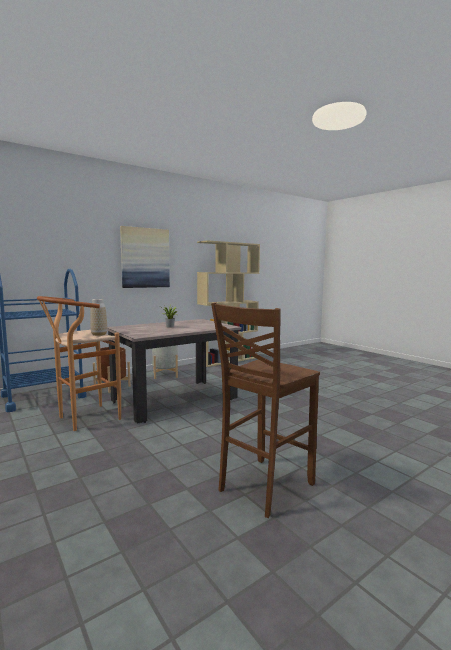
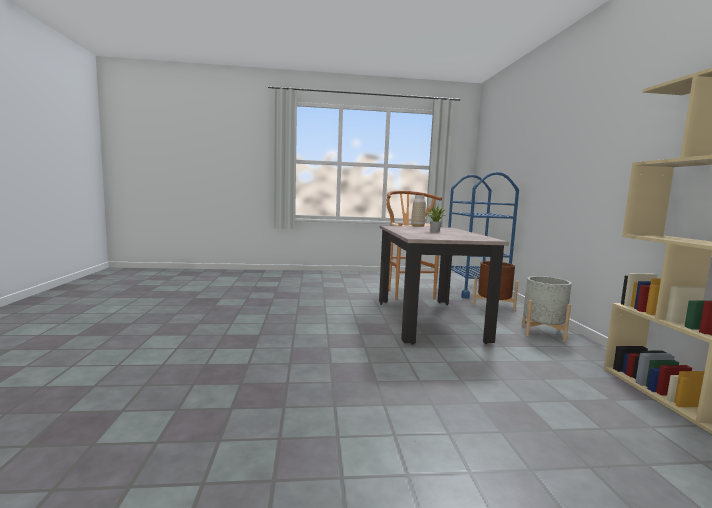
camera: 120 degrees right, 0 degrees up
picture [120,226,170,288] -> none
brown stool [211,303,320,518] -> none

